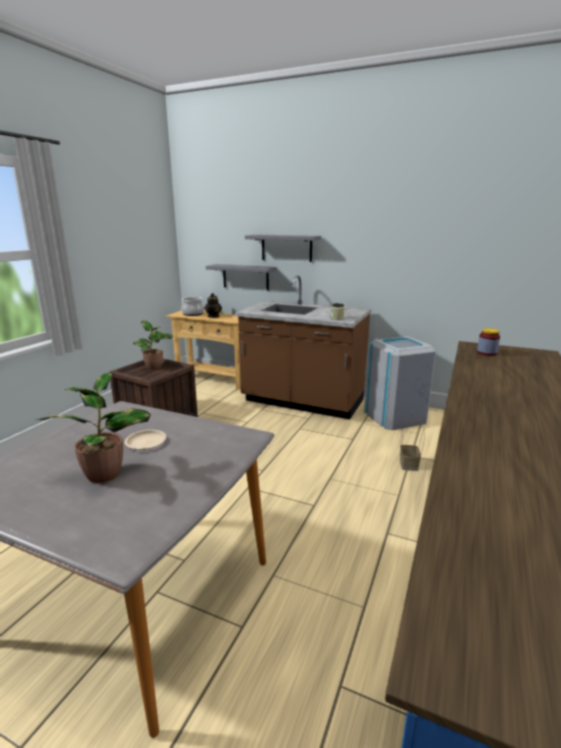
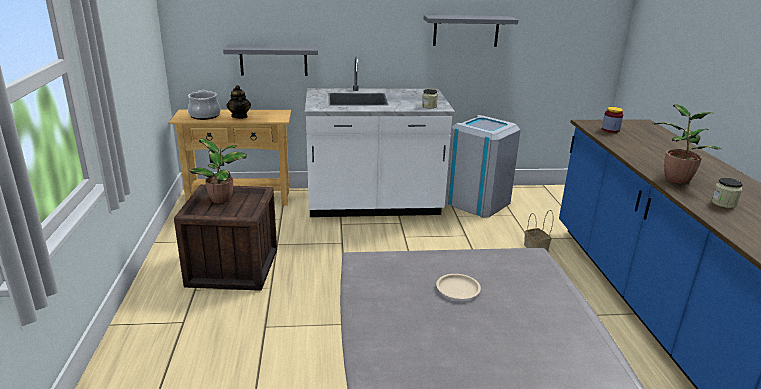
camera: 30 degrees left, 5 degrees up
potted plant [36,372,151,483] -> potted plant moved to [652,104,723,184]
brown counter [235,276,371,419] -> white counter [305,57,455,217]
grey shelf [245,235,321,262] -> grey shelf moved to [424,15,518,47]
none -> jar [711,177,743,208]

